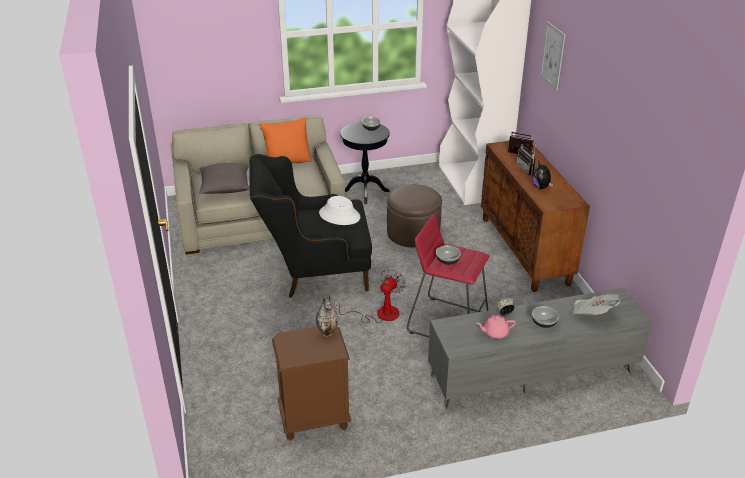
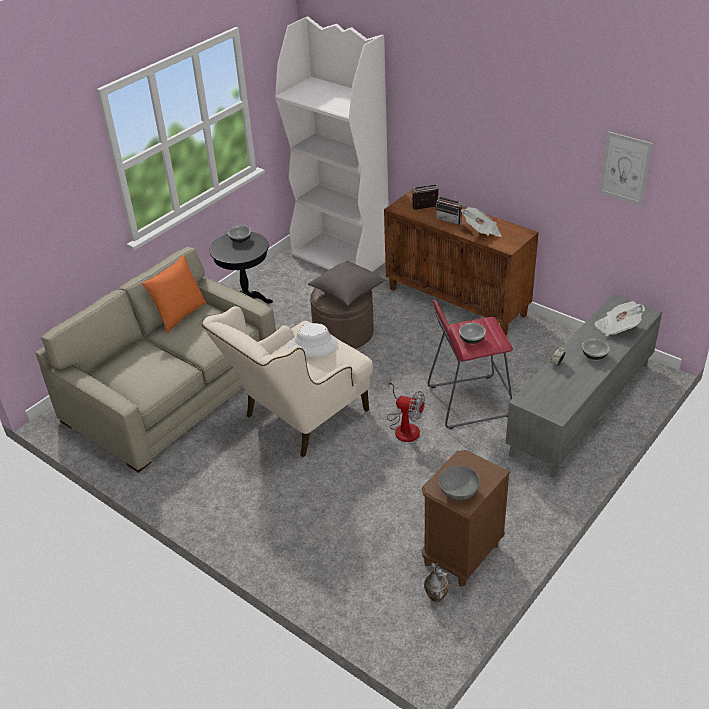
camera: 35 degrees left, 5 degrees up
grey pillow [199,163,249,194] -> grey pillow moved to [308,260,386,306]
black armchair [249,154,372,297] -> beige armchair [202,306,373,457]
vase [316,296,339,337] -> vase moved to [424,563,449,603]
fan [334,269,406,323] -> fan turned 120 degrees clockwise [387,378,425,442]
pink teapot [476,315,516,339] -> none
plush toy [532,161,553,189] -> newspaper [461,207,501,237]
picture [540,22,565,91] -> picture moved to [599,131,653,206]
none -> grey bowl [438,466,480,500]

